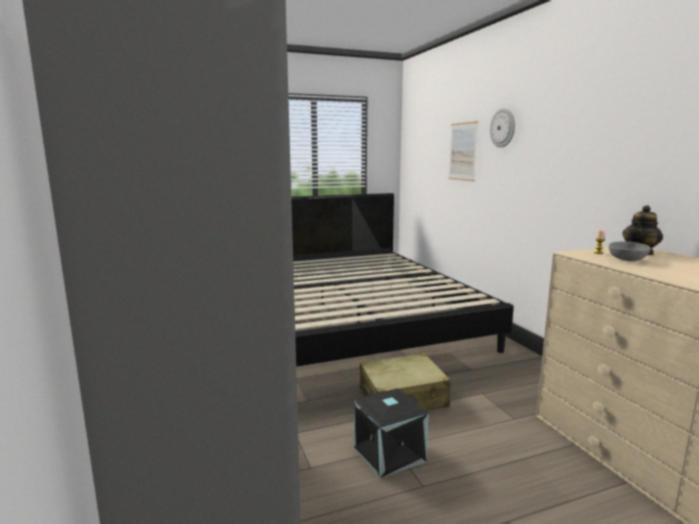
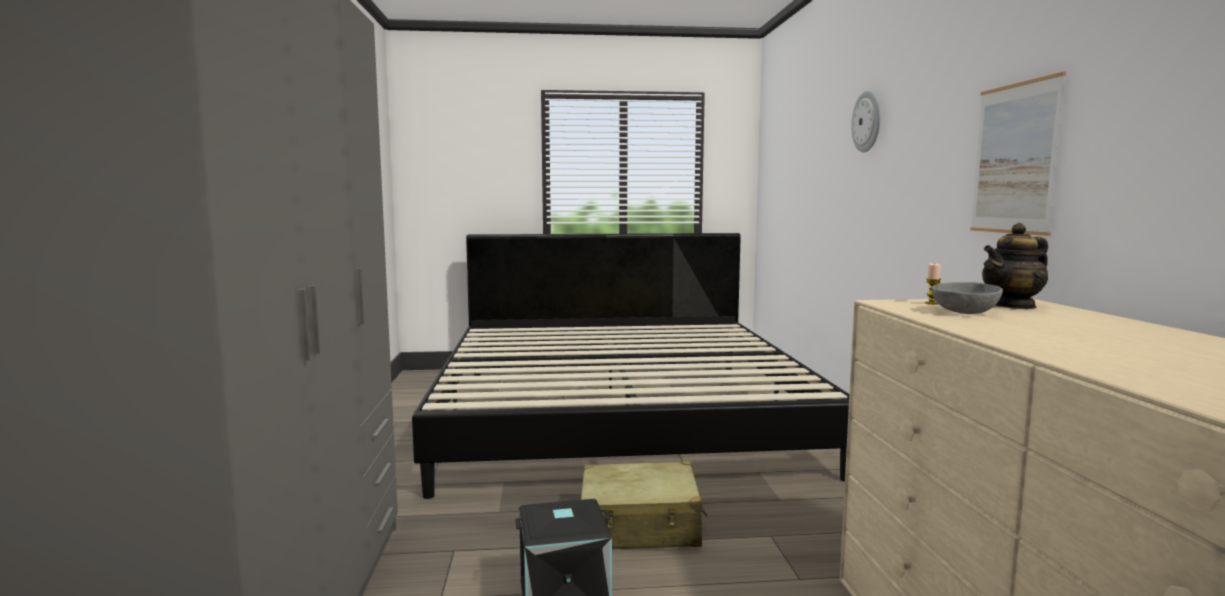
camera: 15 degrees right, 5 degrees down
picture [449,121,478,181] -> picture moved to [970,72,1066,236]

